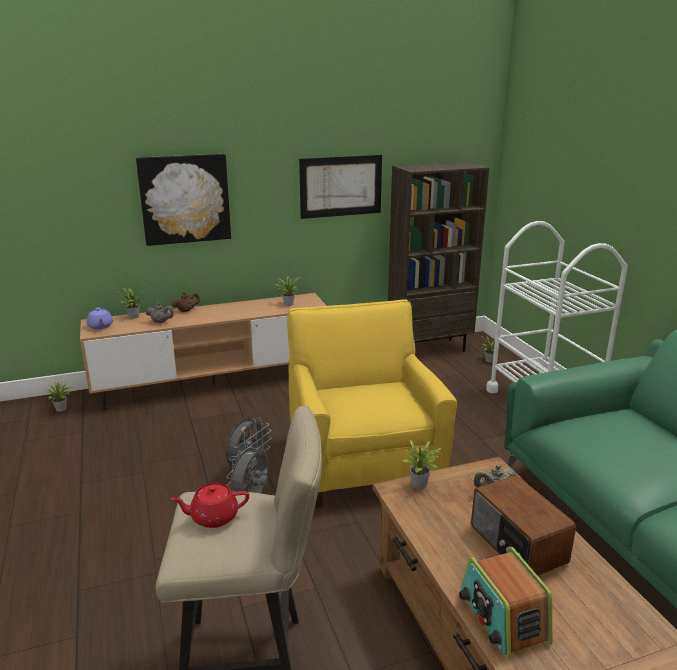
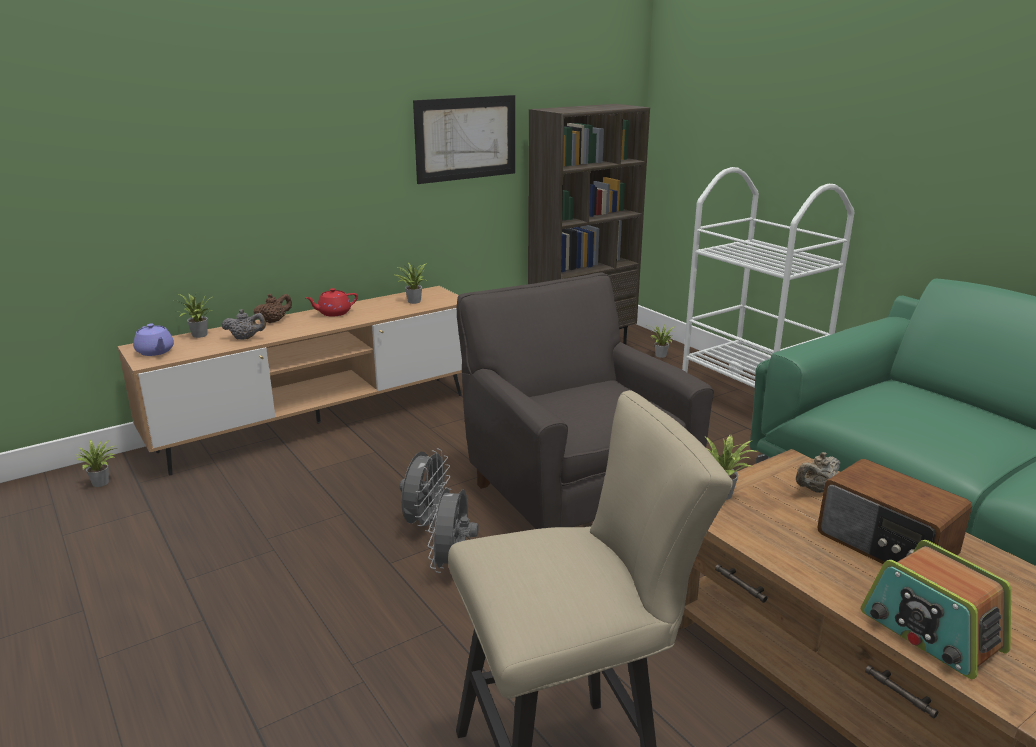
camera: 15 degrees left, 0 degrees up
picture [136,154,231,246] -> none
red teapot [171,483,249,528] -> red teapot moved to [306,288,358,317]
yellow armchair [287,299,458,508] -> grey armchair [457,272,714,529]

